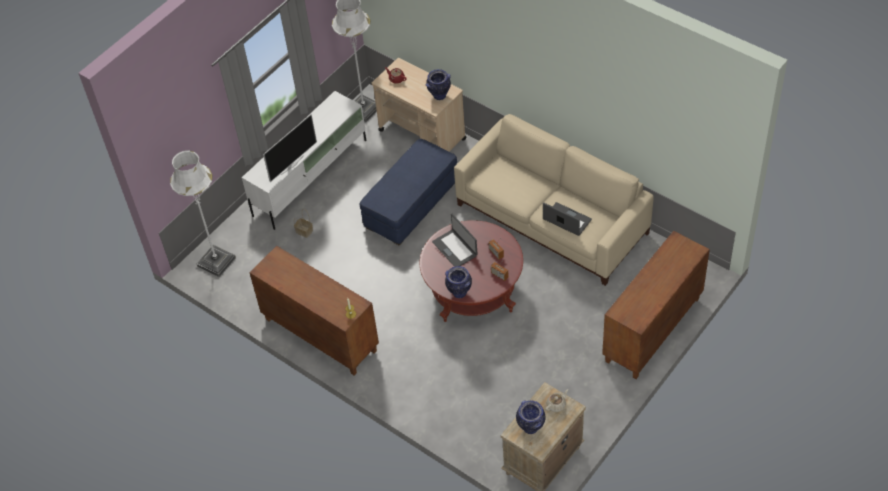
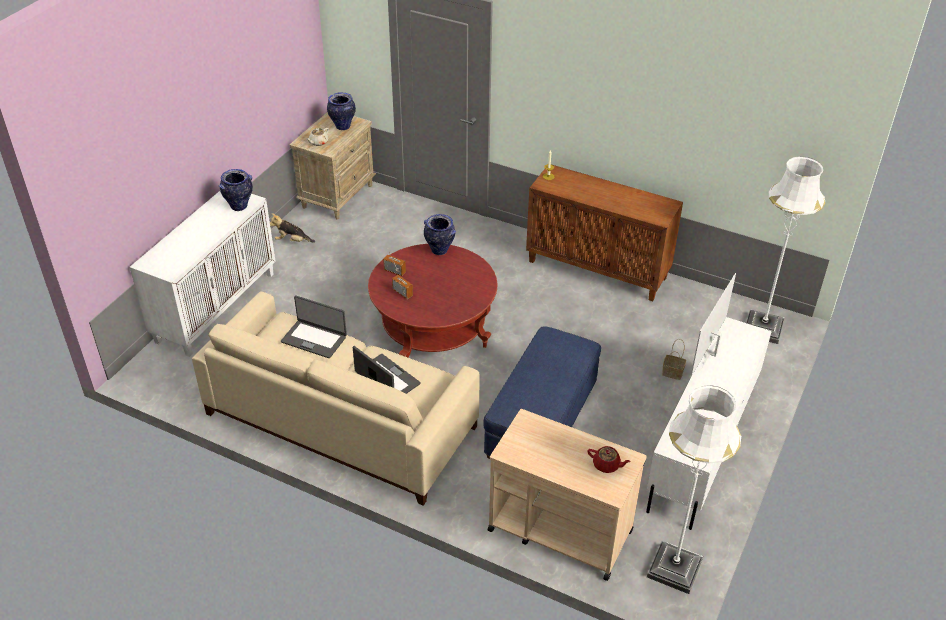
camera: 165 degrees right, 10 degrees down
vase [426,69,451,100] -> vase moved to [219,169,253,211]
laptop [432,214,478,267] -> laptop moved to [353,346,421,394]
brown cabinet [602,231,710,379] -> white cabinet [130,191,276,357]
none -> plush toy [270,213,315,243]

